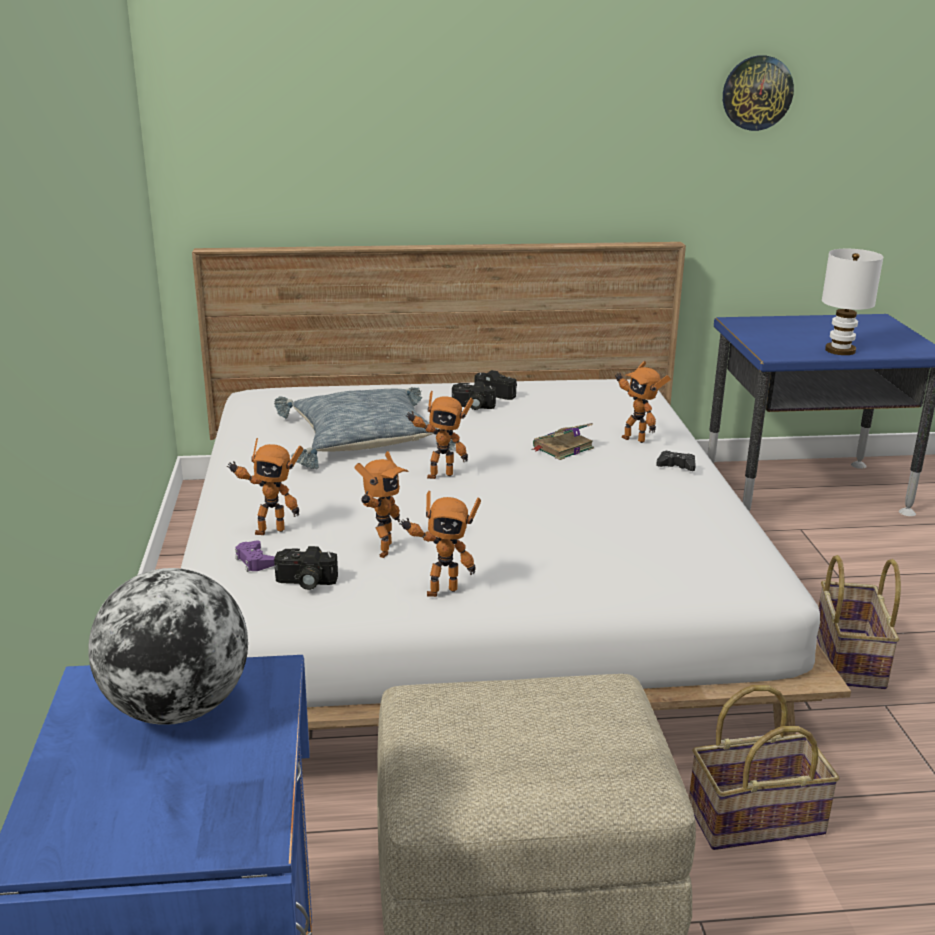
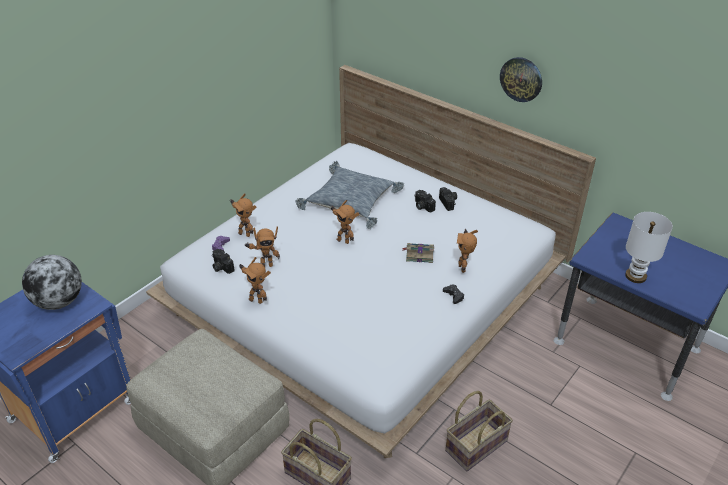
camera: 45 degrees right, 15 degrees up
wall clock [723,55,794,131] -> wall clock moved to [500,57,542,102]

